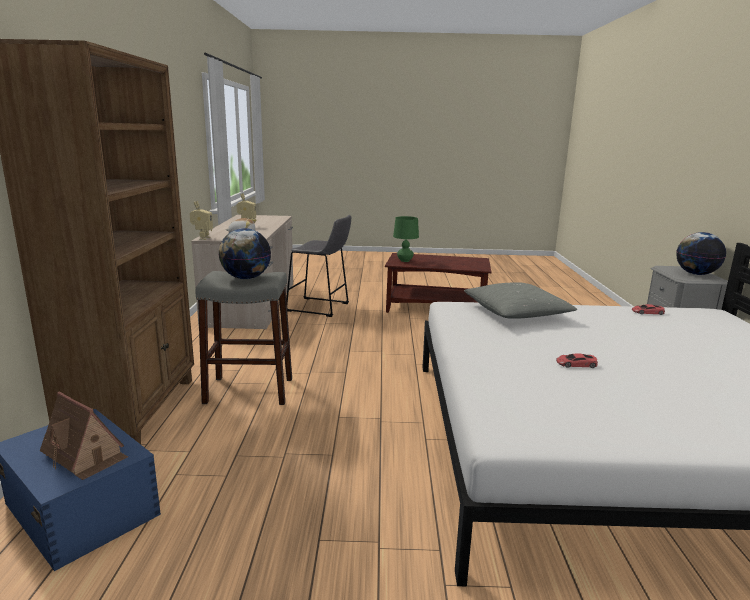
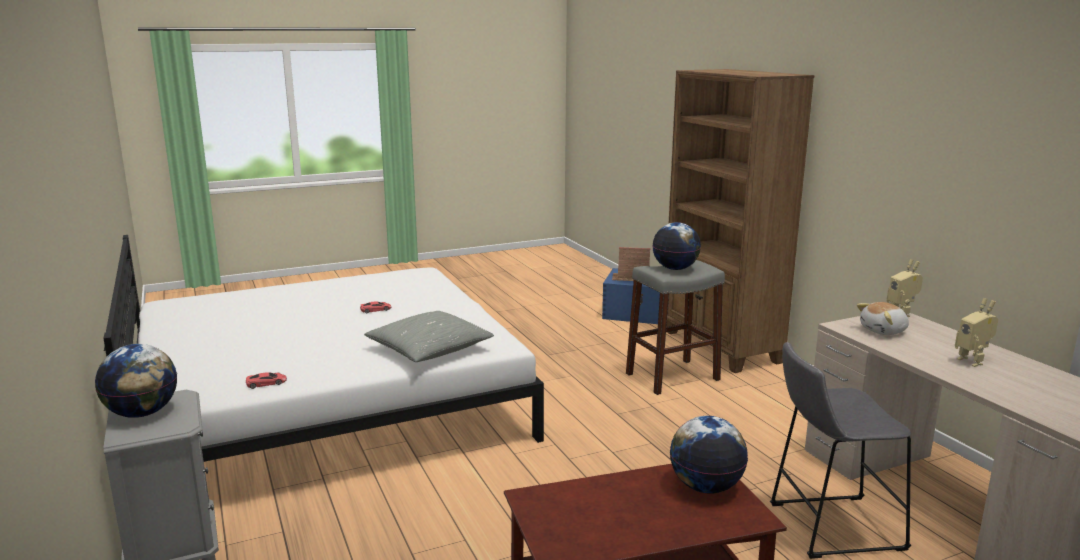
camera: 155 degrees right, 0 degrees up
green table lamp [393,216,419,262] -> globe [670,416,748,494]

